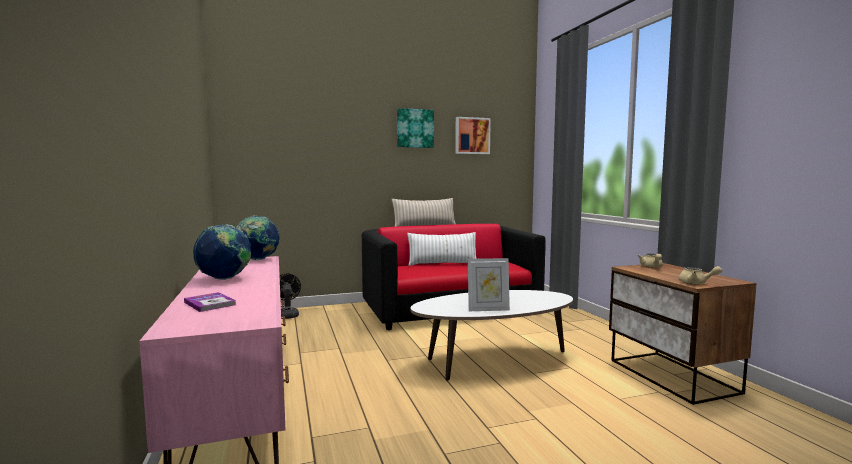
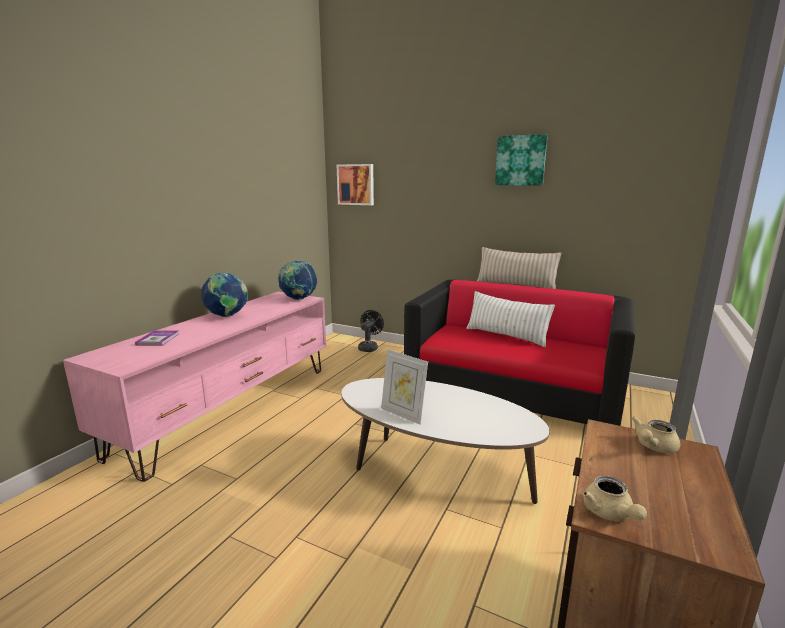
camera: 45 degrees right, 10 degrees up
picture [455,117,491,154] -> picture moved to [337,164,374,205]

